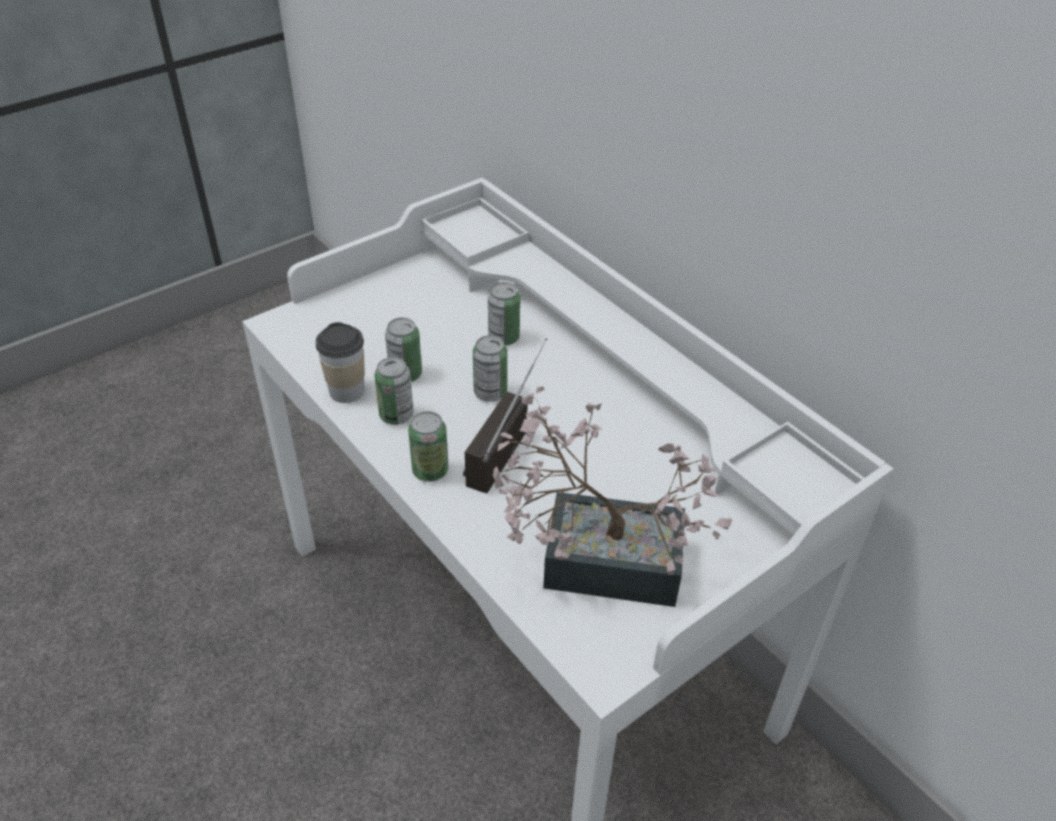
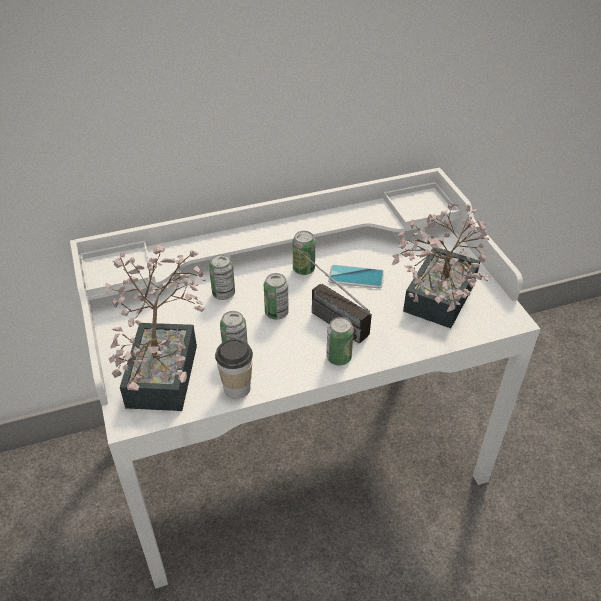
camera: 70 degrees left, 0 degrees up
can [374,357,414,425] -> can moved to [293,231,315,275]
none -> potted plant [103,245,206,411]
none -> phone [328,265,384,288]

